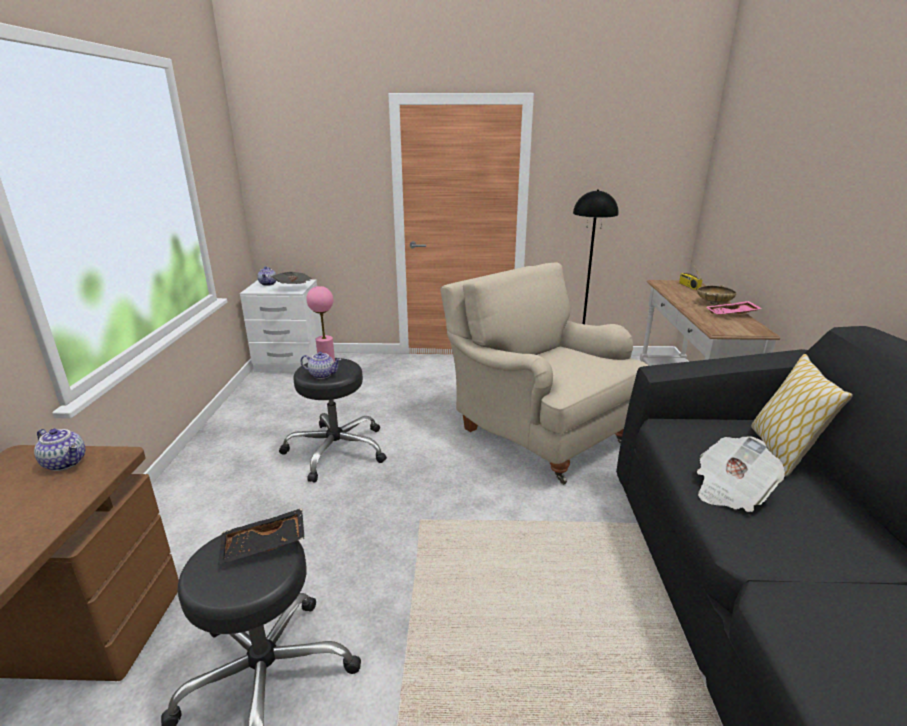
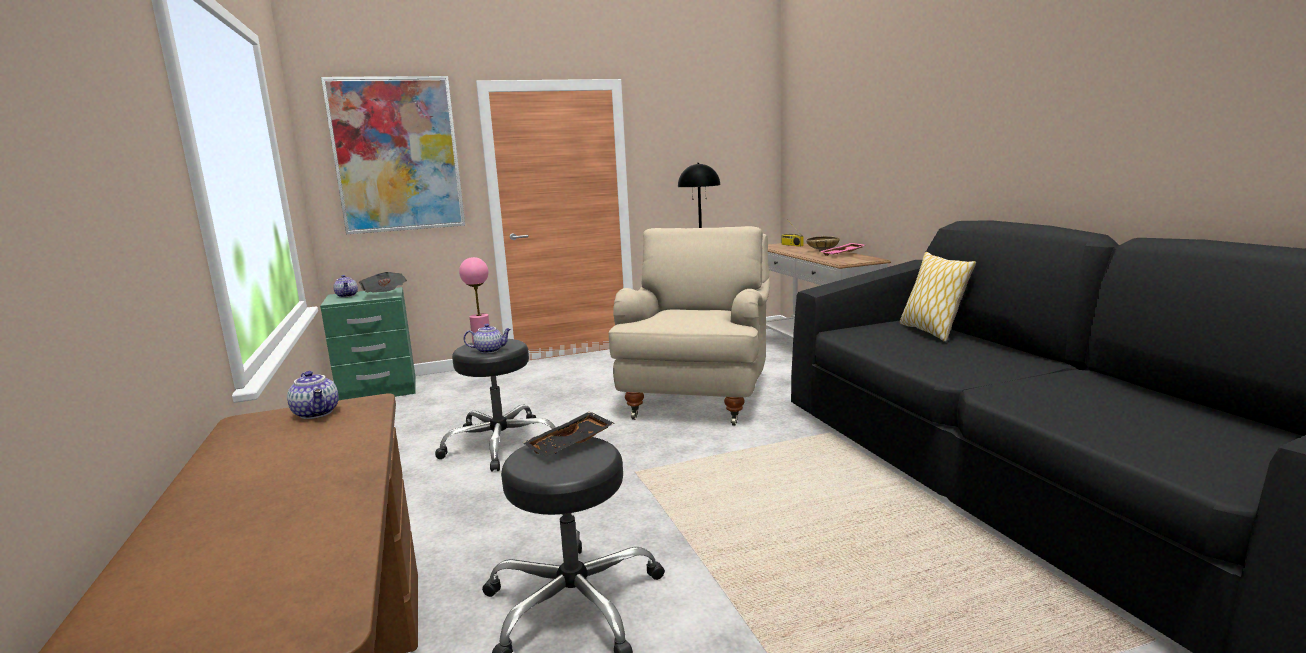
camera: 20 degrees left, 10 degrees down
teapot [34,429,85,471] -> teapot turned 45 degrees clockwise [287,371,339,419]
white nightstand [240,280,323,373] -> green nightstand [320,287,416,400]
beige armchair [440,263,649,485] -> beige armchair turned 75 degrees clockwise [608,226,770,425]
newspaper [697,436,785,512] -> none
none -> picture [321,76,465,234]

